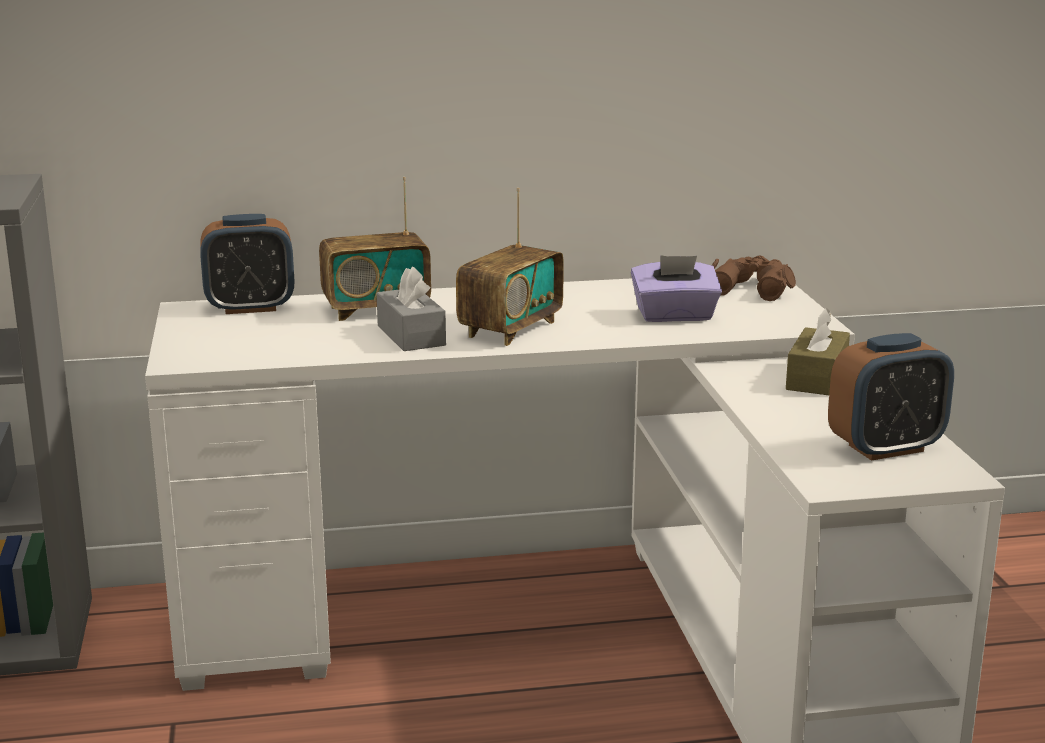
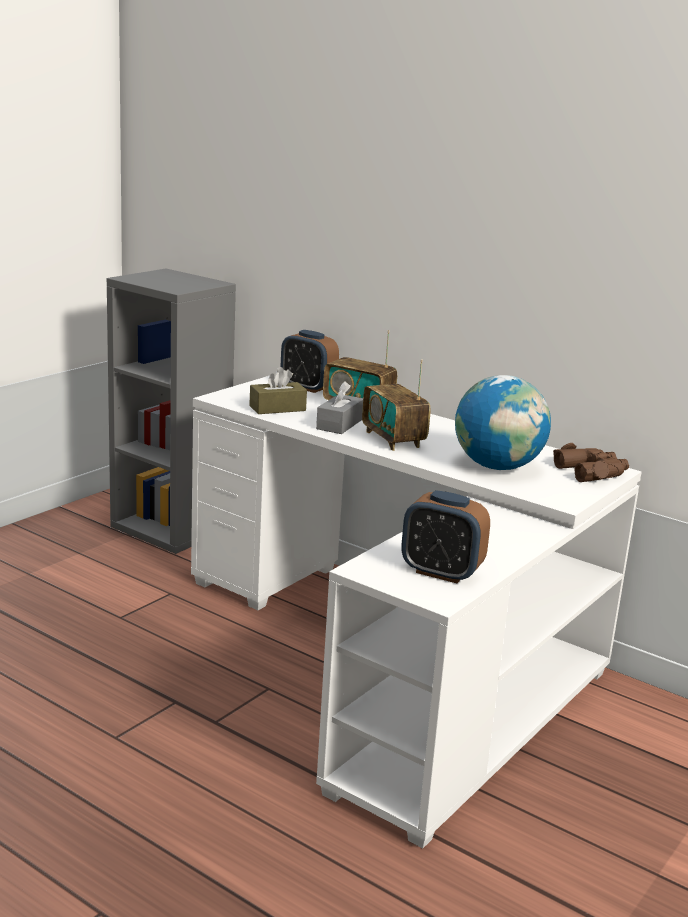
camera: 45 degrees right, 0 degrees up
radio [456,188,564,346] -> radio turned 75 degrees clockwise [362,359,431,451]
purple tissue box [631,255,722,322] -> globe [455,375,551,470]
brown tissue box [786,308,850,395] -> brown tissue box moved to [249,367,307,414]

